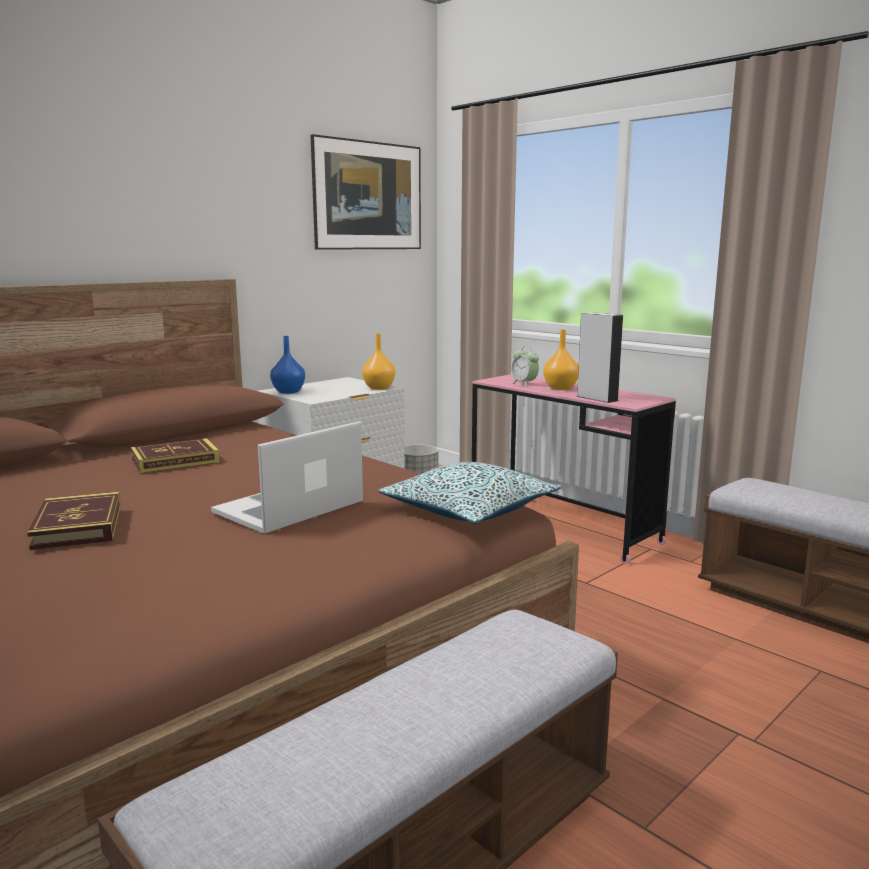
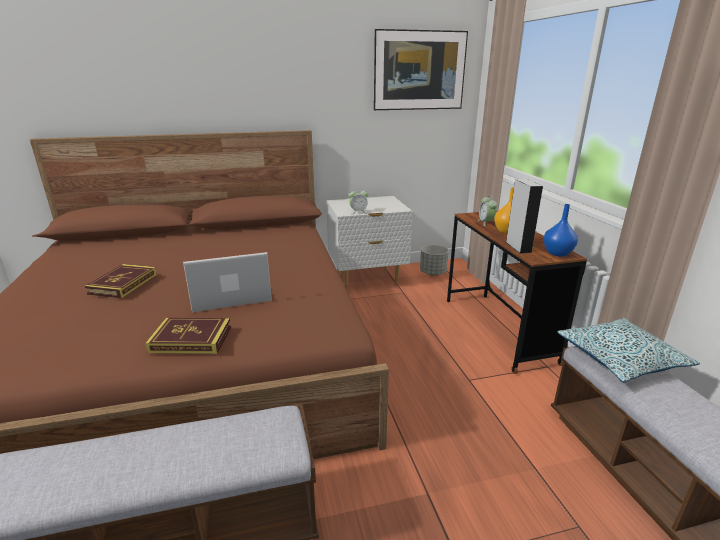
camera: 30 degrees right, 10 degrees up
book [131,438,220,473] -> book moved to [145,318,231,354]
blue vase [270,336,305,394] -> blue vase moved to [544,204,578,256]
orange vase [362,333,396,390] -> none
pillow [378,462,560,524] -> pillow moved to [557,318,700,383]
pink desk [472,374,676,564] -> brown desk [447,212,587,374]
none -> alarm clock [348,188,369,214]

